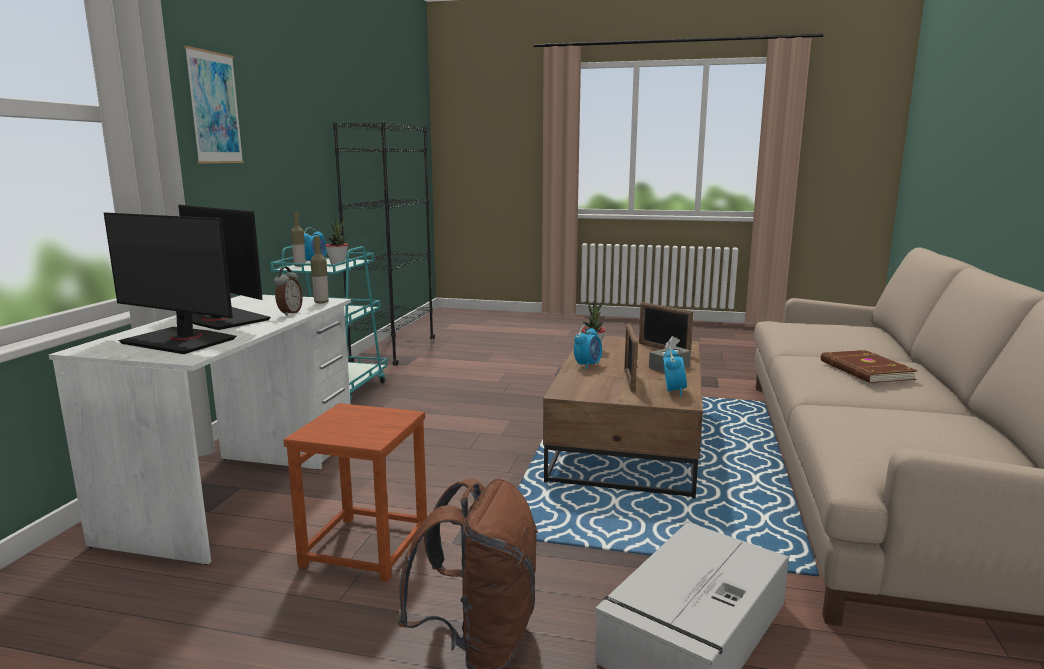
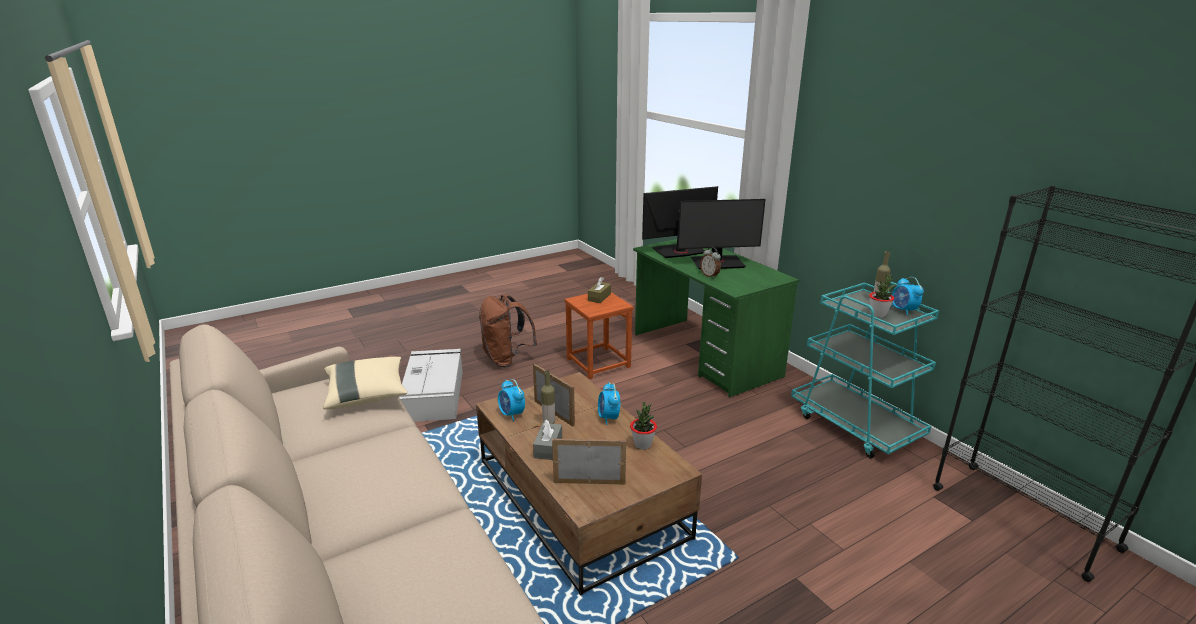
camera: 135 degrees right, 10 degrees up
white desk [49,295,351,565] -> green desk [633,239,799,398]
picture [184,46,244,163] -> none
bottle [310,236,329,304] -> bottle moved to [541,370,555,424]
brown book [821,350,918,383] -> none
none -> beige pillow [323,357,407,409]
none -> brown tissue box [588,277,611,303]

